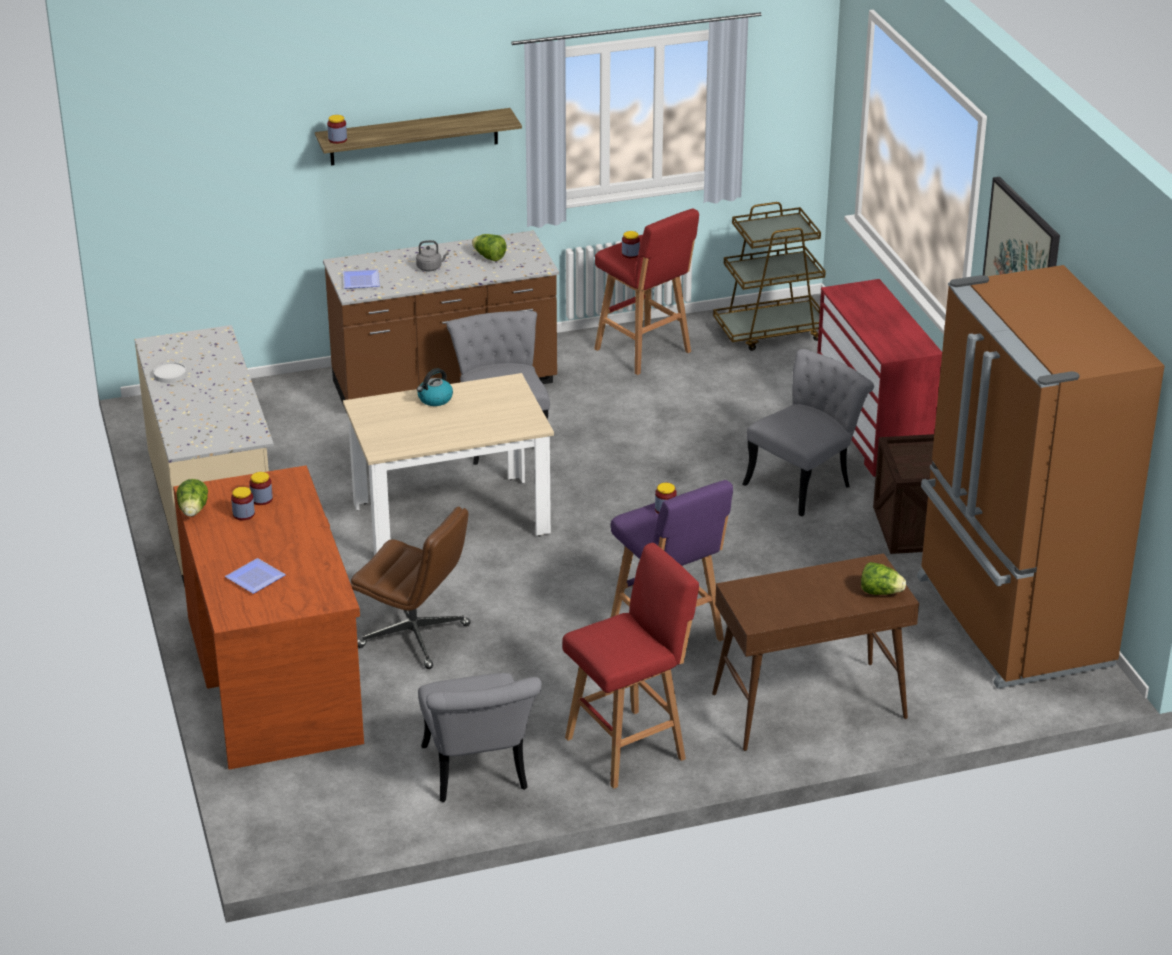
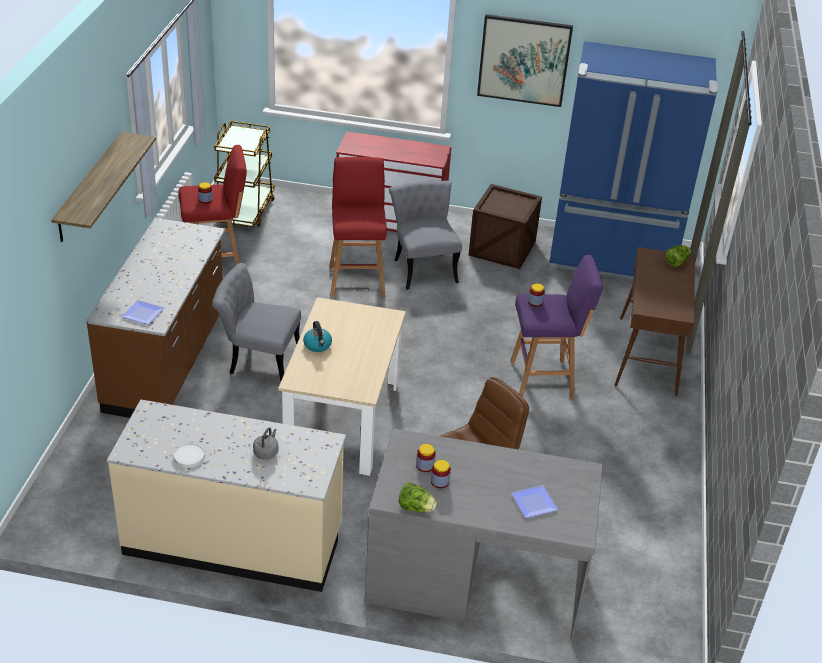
camera: 65 degrees left, 5 degrees up
brown desk [173,465,364,770] -> grey desk [365,428,603,642]
jar [327,115,347,144] -> none
grey kettle [416,240,449,271] -> grey kettle moved to [253,427,278,460]
grey chair [418,673,542,802] -> none
lettuce [472,234,507,261] -> none
red stool [562,543,699,789] -> red stool moved to [329,157,387,297]
brown fridge [917,265,1164,689] -> blue fridge [549,41,717,280]

